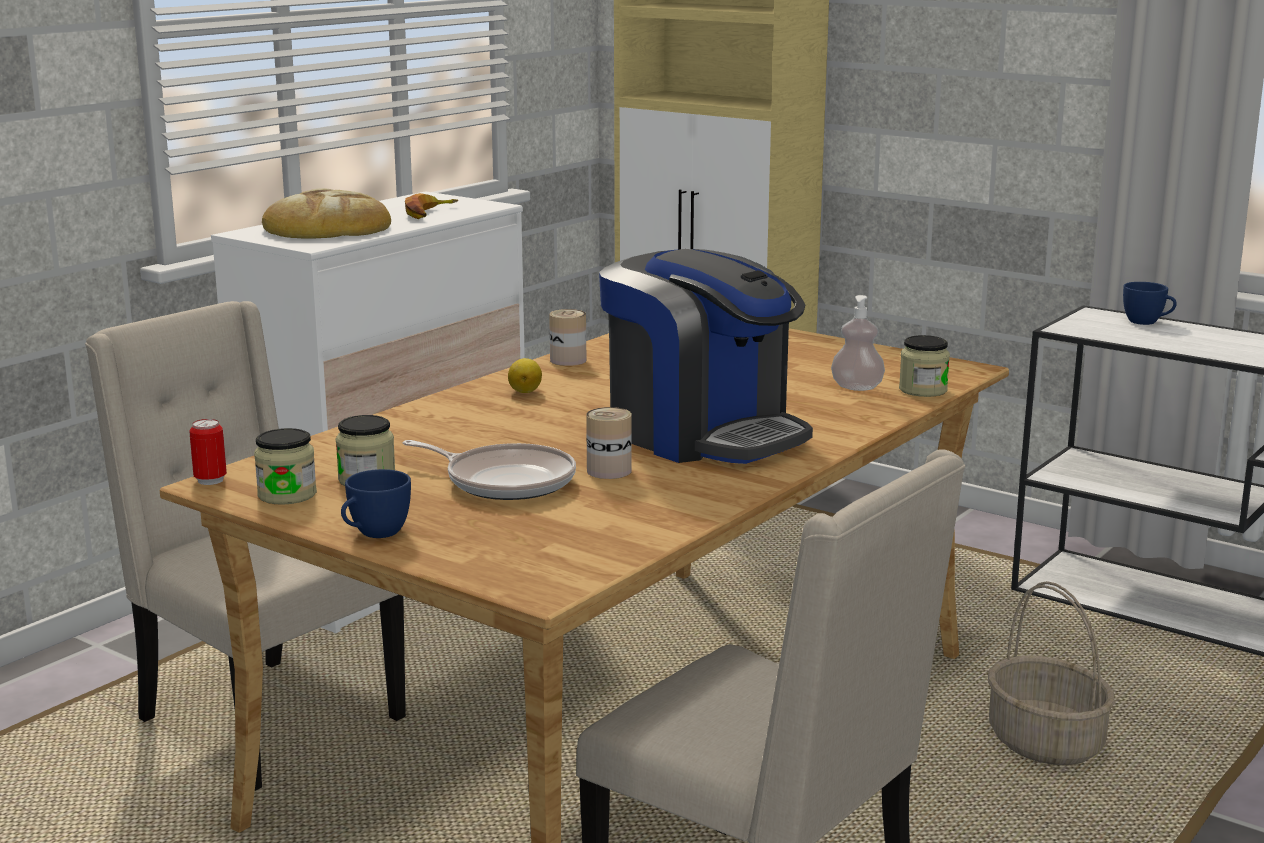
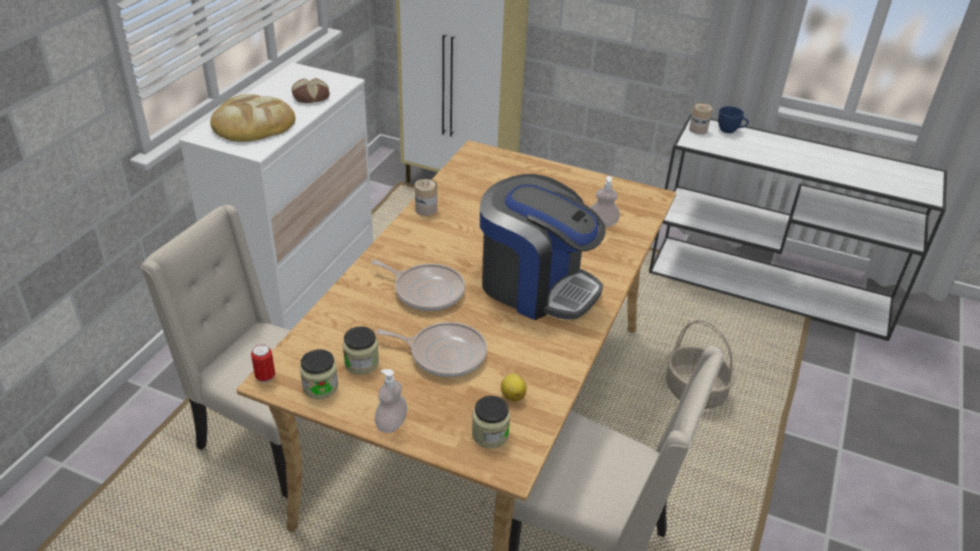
camera: 15 degrees left, 20 degrees up
blue cup [341,469,411,538] -> soap dispenser [375,369,407,433]
banana [405,193,458,219] -> bread [292,78,330,103]
lemon [508,358,542,393] -> lemon moved to [501,374,527,401]
can [586,407,632,479] -> can moved to [689,103,713,134]
jar [899,335,950,397] -> jar moved to [472,396,510,448]
none -> frying pan [371,260,465,311]

